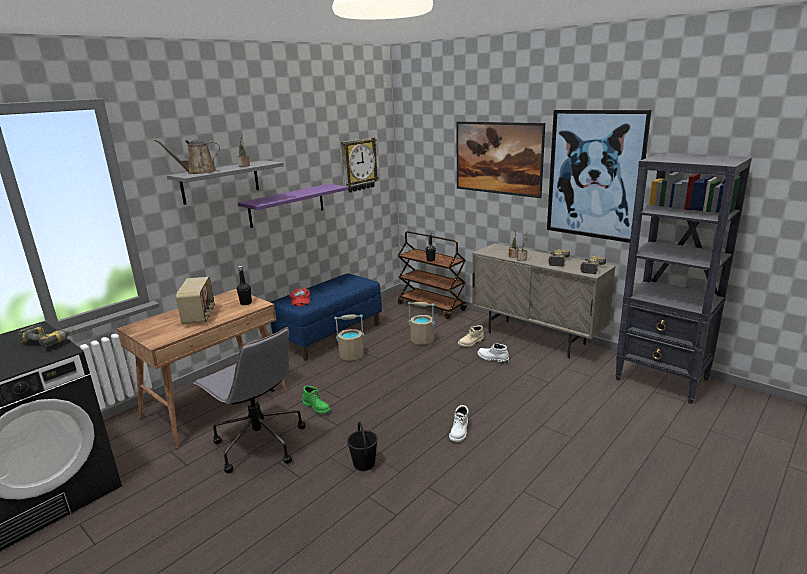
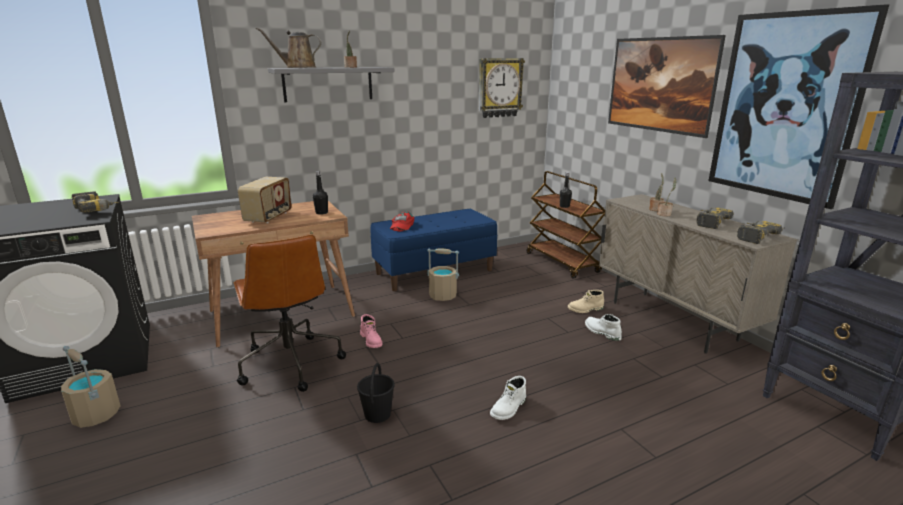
camera: 20 degrees right, 0 degrees up
grey office chair [193,327,306,473] -> brown office chair [234,234,346,392]
purple shelf [238,184,349,228] -> none
green boot [303,386,330,413] -> pink boot [360,314,382,348]
beige bucket [408,302,435,345] -> beige bucket moved to [61,346,121,428]

